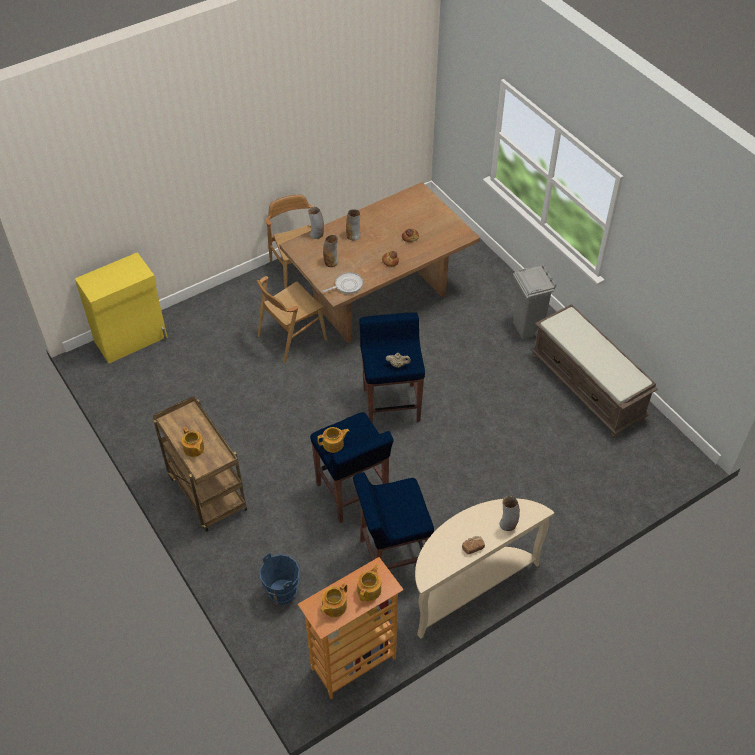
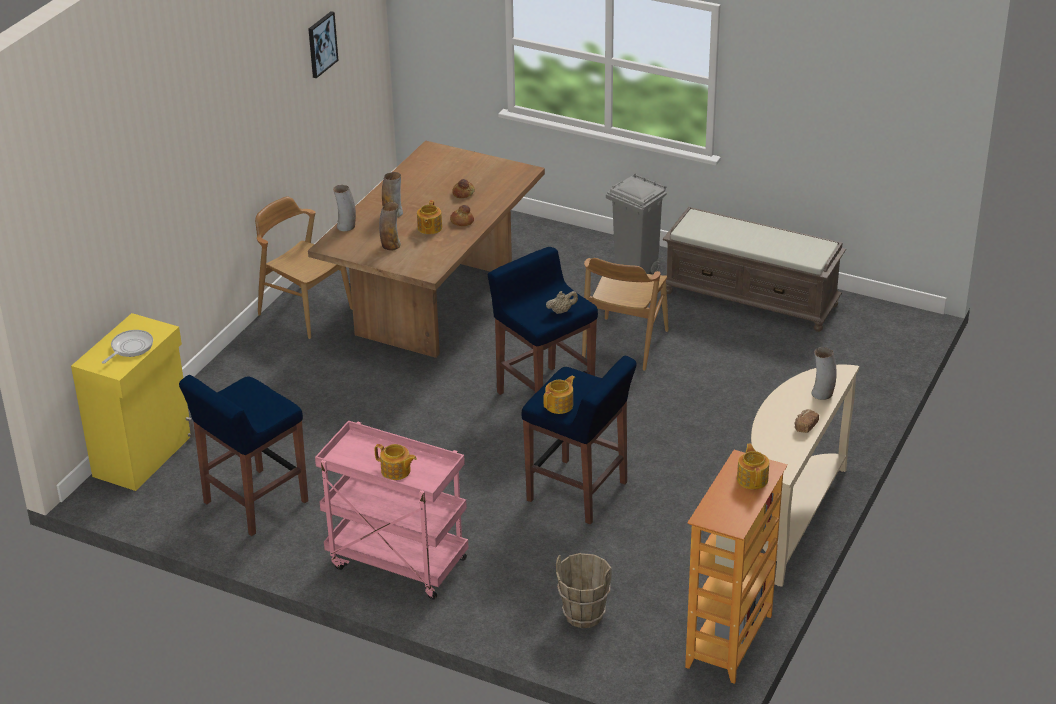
camera: 30 degrees left, 15 degrees down
brown cart [153,396,247,532] -> pink cart [315,420,468,600]
brown chair [257,276,327,364] -> brown chair moved to [582,258,669,371]
blue bucket [260,553,300,604] -> brown bucket [556,553,612,628]
teapot [320,583,347,617] -> teapot moved to [417,200,442,234]
frying pan [322,272,363,294] -> frying pan moved to [102,330,153,364]
blue stool [353,472,434,569] -> blue stool moved to [179,375,308,536]
none -> picture [308,11,339,78]

